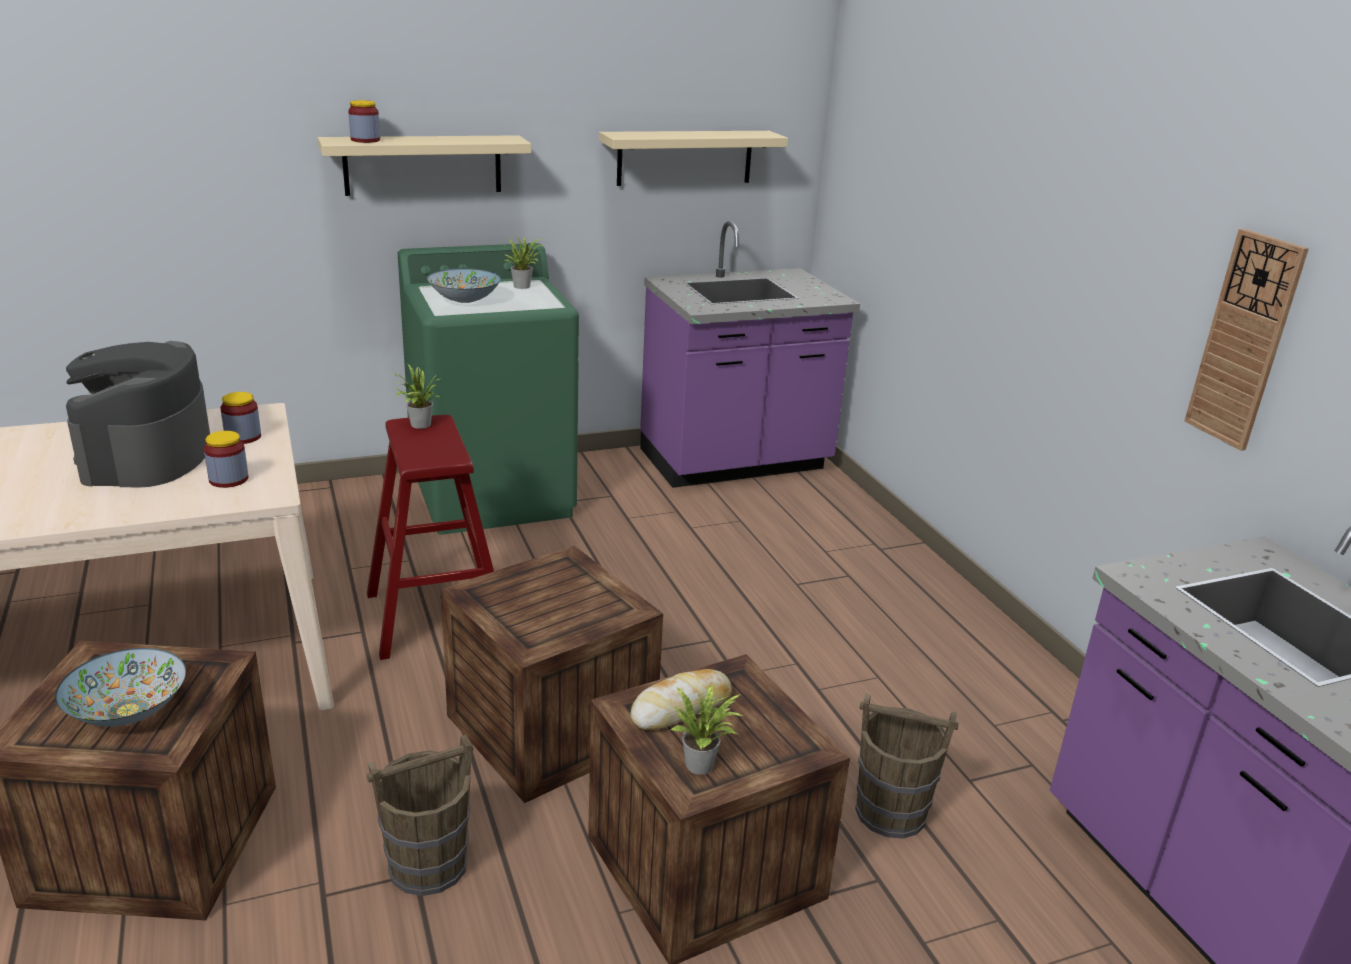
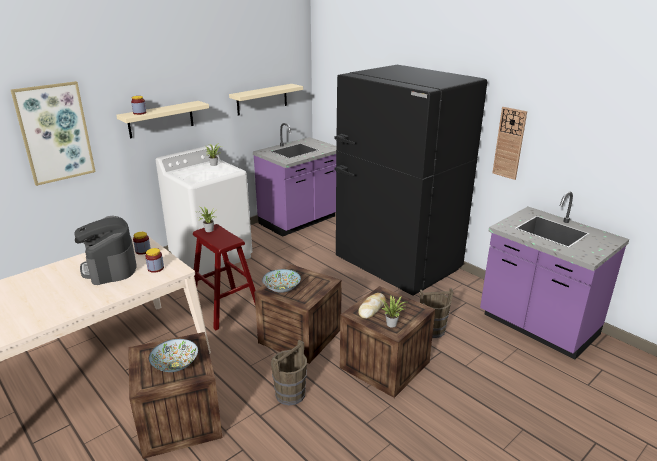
camera: 20 degrees left, 0 degrees up
green washing machine [398,243,579,535] -> white washing machine [156,145,252,275]
bowl [427,268,501,303] -> bowl moved to [262,269,301,293]
none -> picture [11,81,96,186]
none -> black fridge [334,65,487,296]

